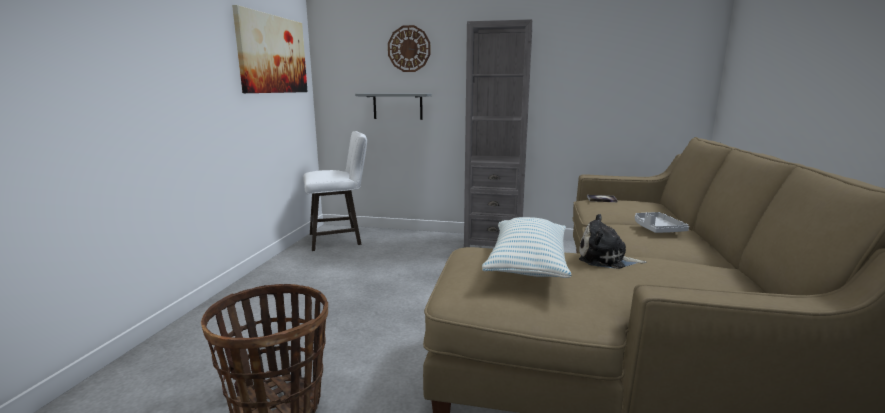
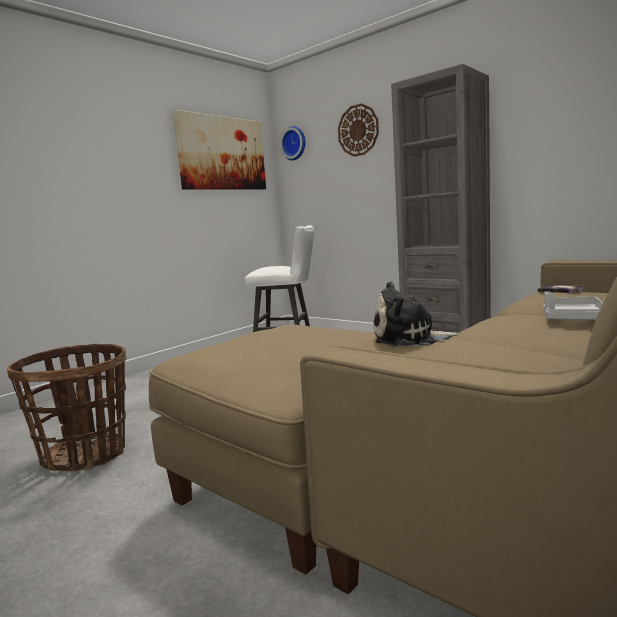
camera: 30 degrees right, 5 degrees down
grey shelf [355,93,432,120] -> none
pillow [482,217,571,278] -> none
plush toy [579,214,646,269] -> plush toy turned 45 degrees counterclockwise [373,281,459,346]
none -> wall clock [280,126,305,160]

